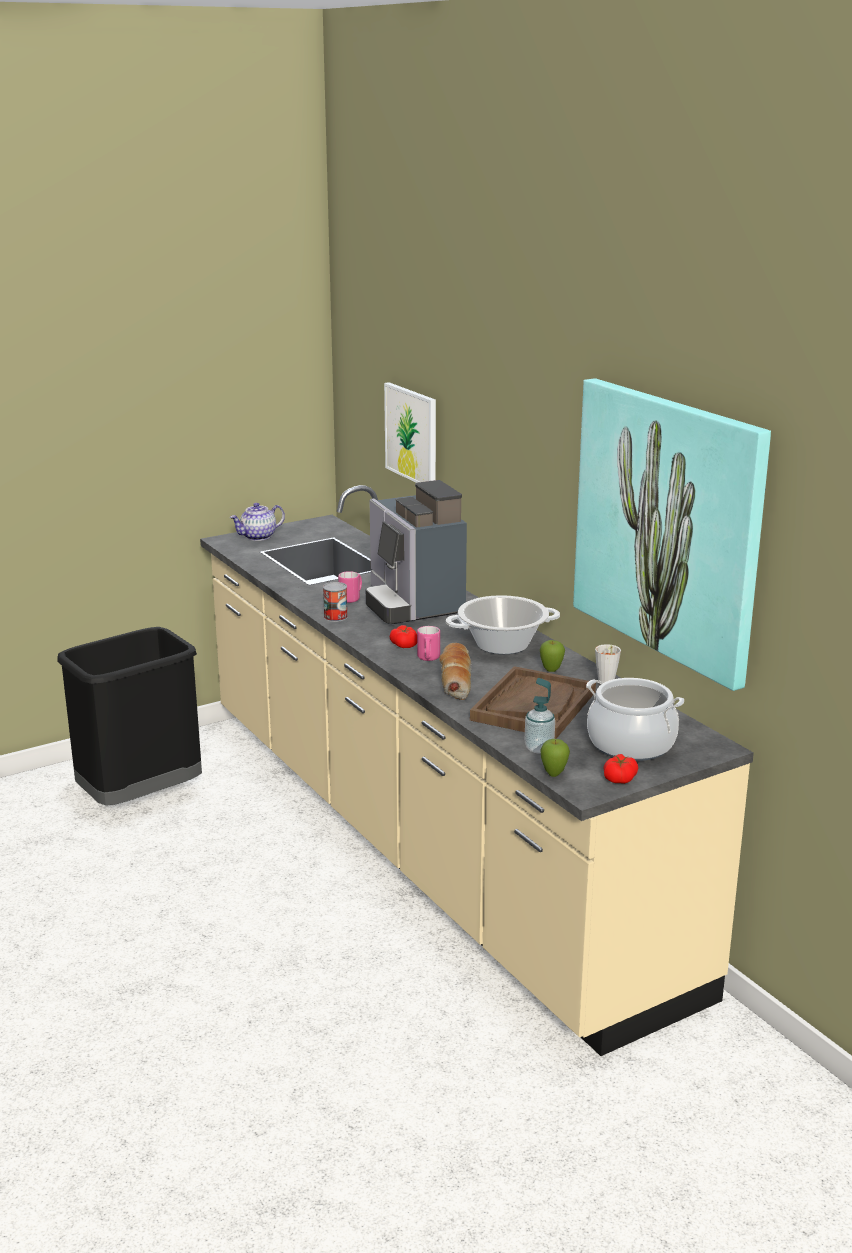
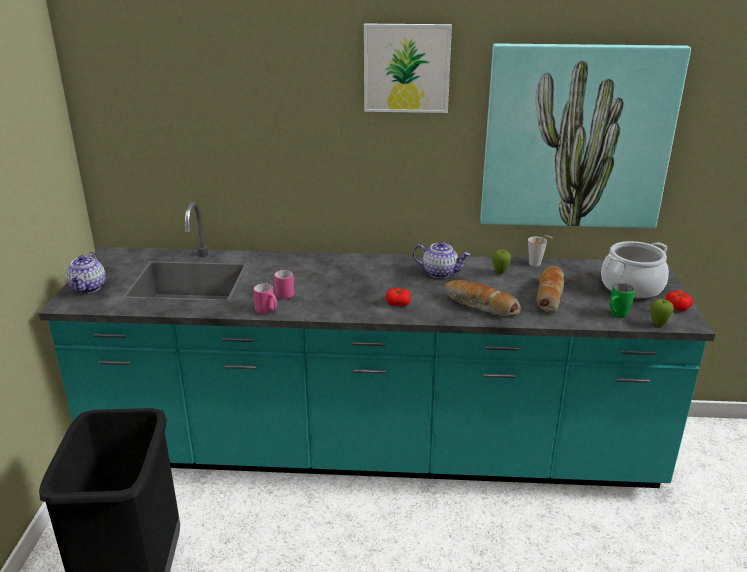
camera: 55 degrees left, 5 degrees up
beige counter [200,485,754,1056] -> turquoise counter [39,202,715,488]
can [323,582,348,622] -> none
coffee machine [366,480,467,625] -> none
picture [384,382,436,483] -> picture moved to [364,24,452,113]
pink mug [417,626,440,661] -> pink mug moved to [253,283,277,314]
cooking pot [446,595,560,654] -> teapot [412,241,470,278]
brown tray [470,666,596,739] -> bread [537,266,564,314]
soap dispenser [525,678,555,754] -> green mug [610,283,635,318]

